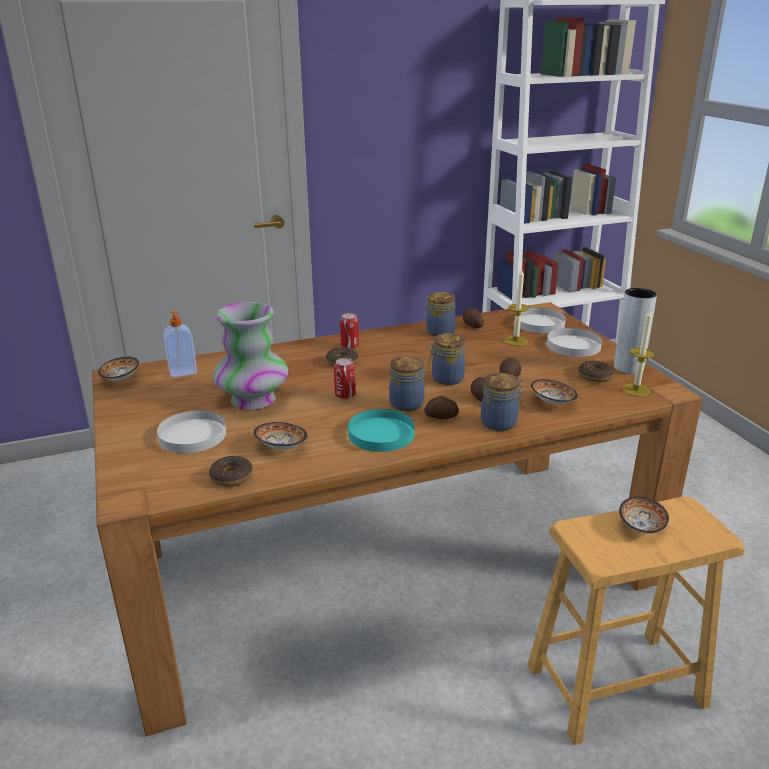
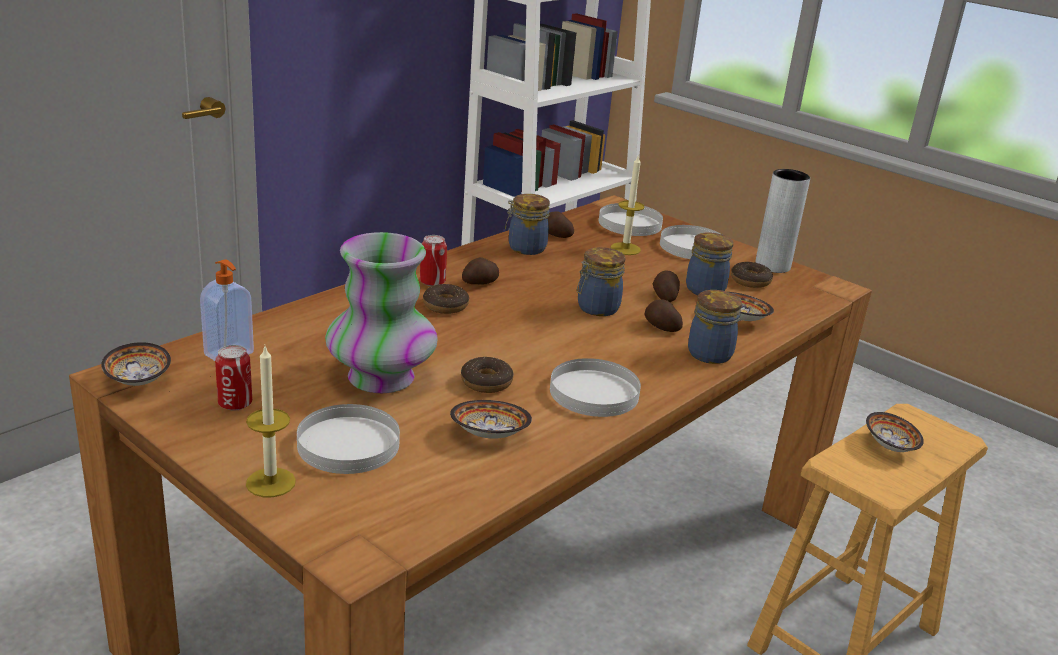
camera: 30 degrees left, 0 degrees up
donut [209,456,253,487] -> donut moved to [461,357,514,393]
can [334,358,356,399] -> can moved to [215,345,252,411]
turquoise plate [348,409,415,452] -> white plate [550,358,641,417]
jar [389,356,427,412] -> jar moved to [686,233,733,295]
potato [424,396,459,419] -> potato moved to [462,257,499,285]
candle [622,310,655,397] -> candle moved to [246,347,296,497]

